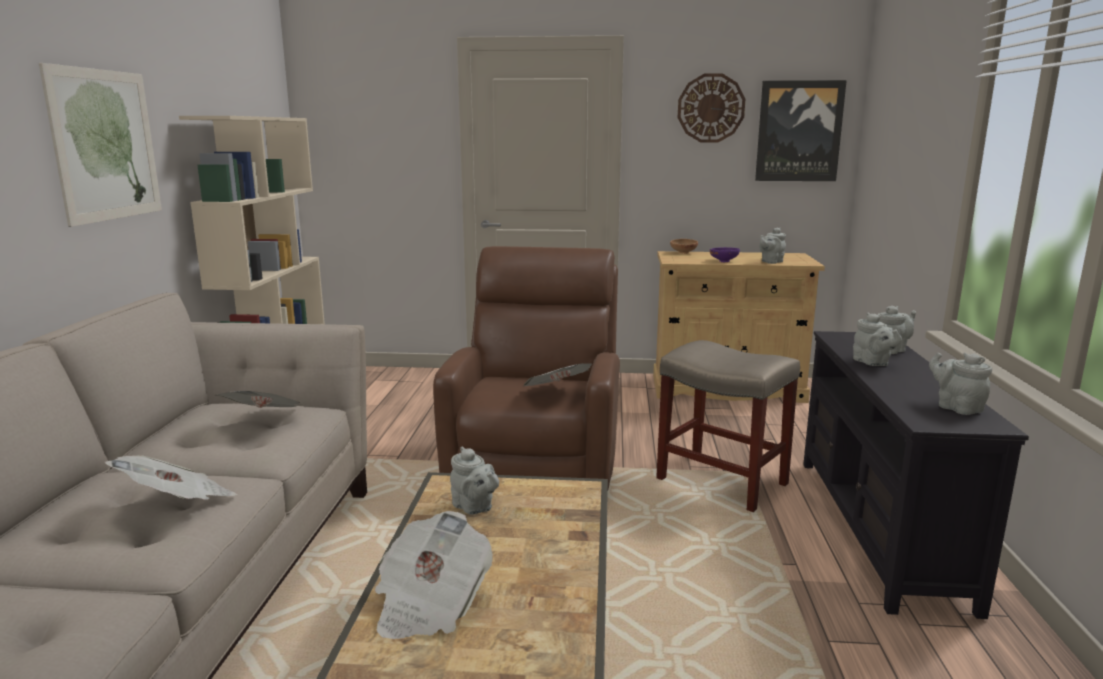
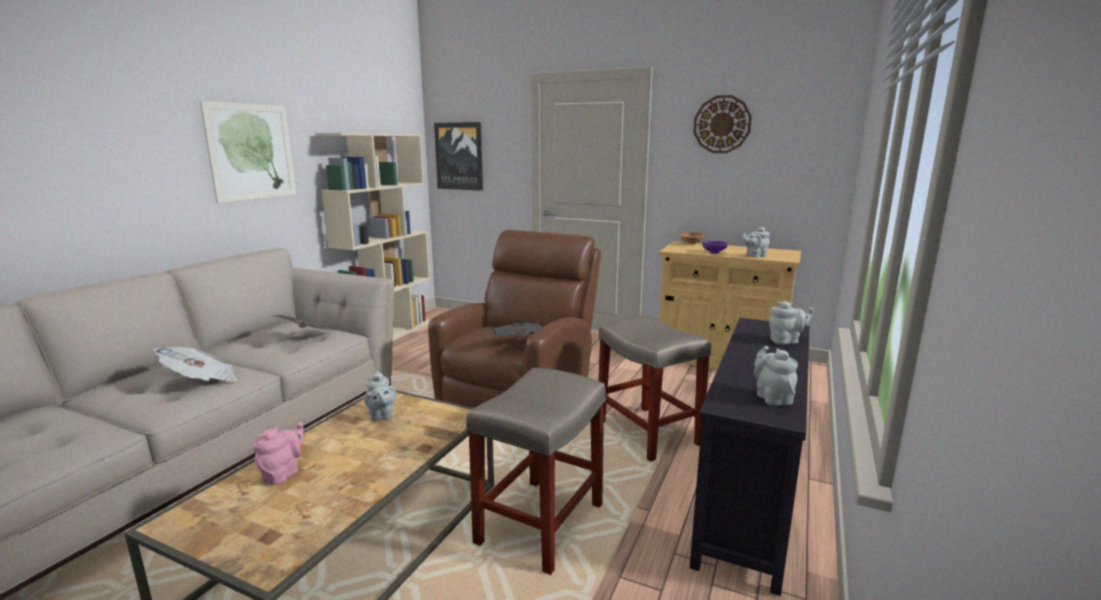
camera: 20 degrees right, 0 degrees up
newspaper [375,511,493,639] -> pink teapot [253,422,304,485]
picture [755,80,847,181] -> picture moved to [434,122,483,191]
grey teapot [853,312,902,366] -> none
none -> beige stool [466,368,606,575]

